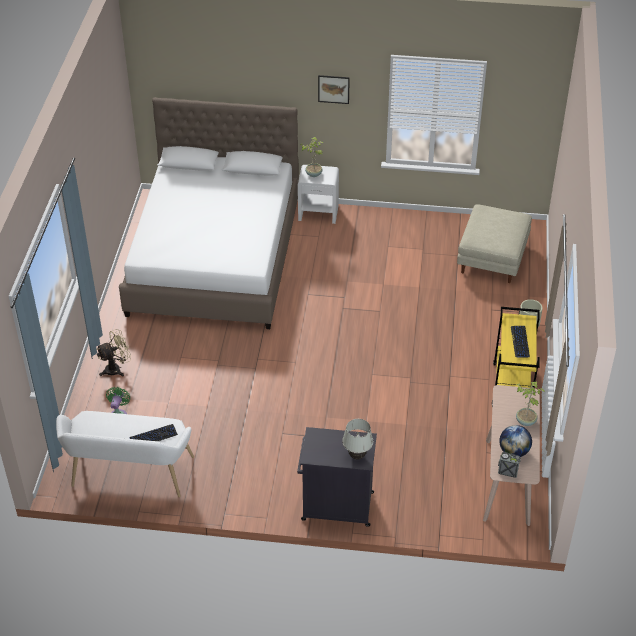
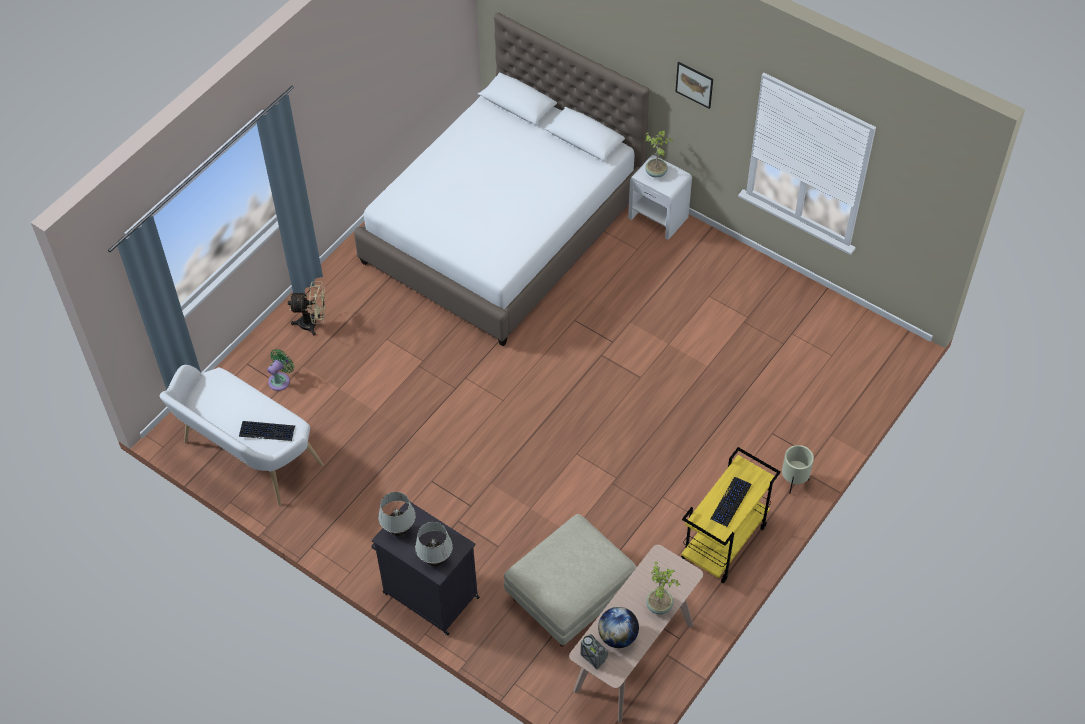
camera: 30 degrees right, 10 degrees up
beige ottoman [457,205,532,283] -> beige ottoman moved to [504,514,637,647]
none -> white table lamp [378,492,416,536]

